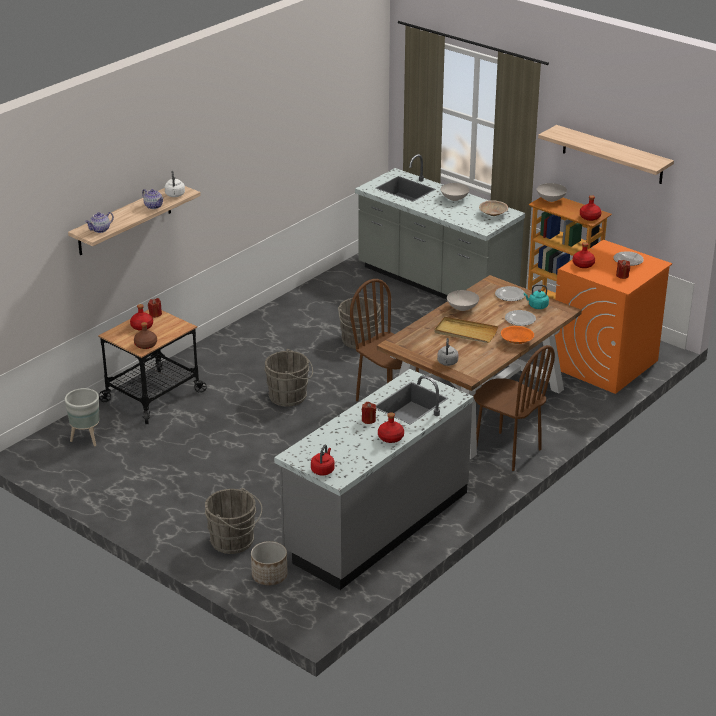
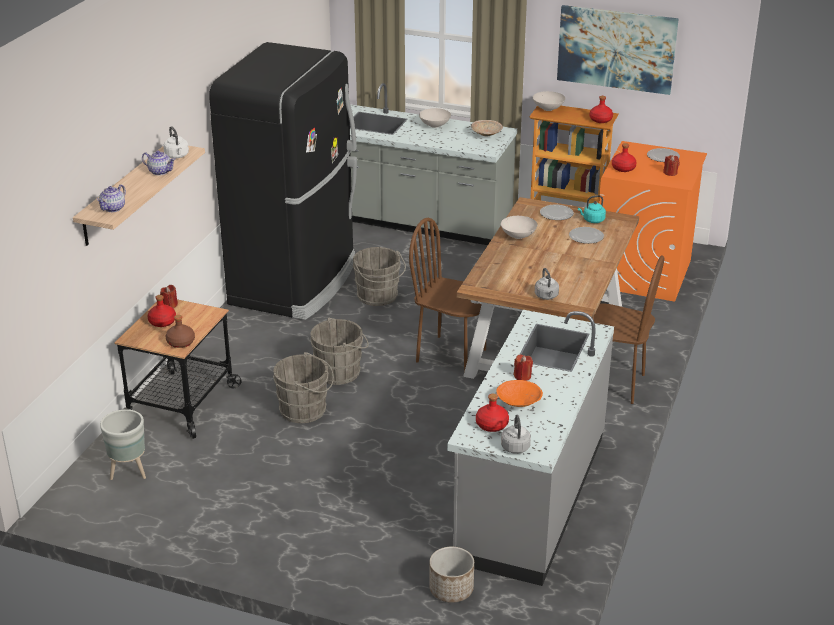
camera: 20 degrees left, 0 degrees up
grey bucket [205,488,262,554] -> grey bucket moved to [273,352,334,423]
red kettle [311,445,335,476] -> grey kettle [501,415,531,454]
red bottle [378,412,404,443] -> red bottle moved to [476,394,509,432]
beige tray [434,316,498,343] -> none
orange bowl [501,326,534,344] -> orange bowl moved to [497,380,543,407]
shelf [538,125,674,184] -> picture [557,5,679,95]
none -> black fridge [209,42,357,320]

